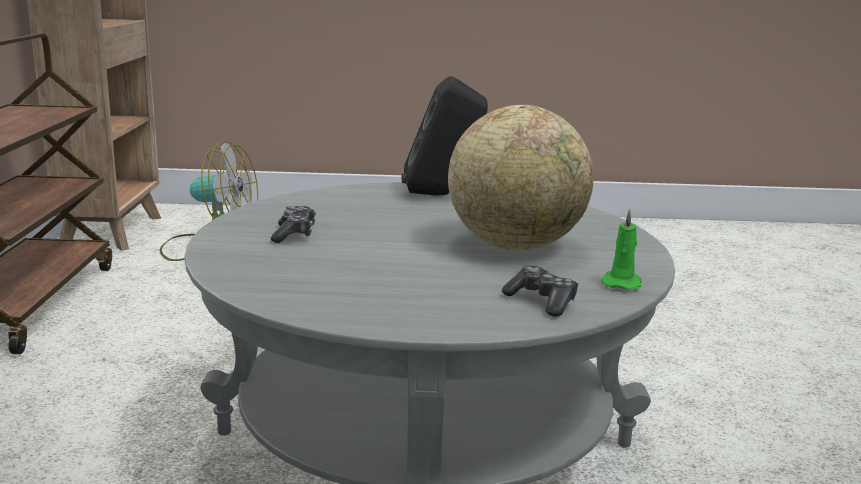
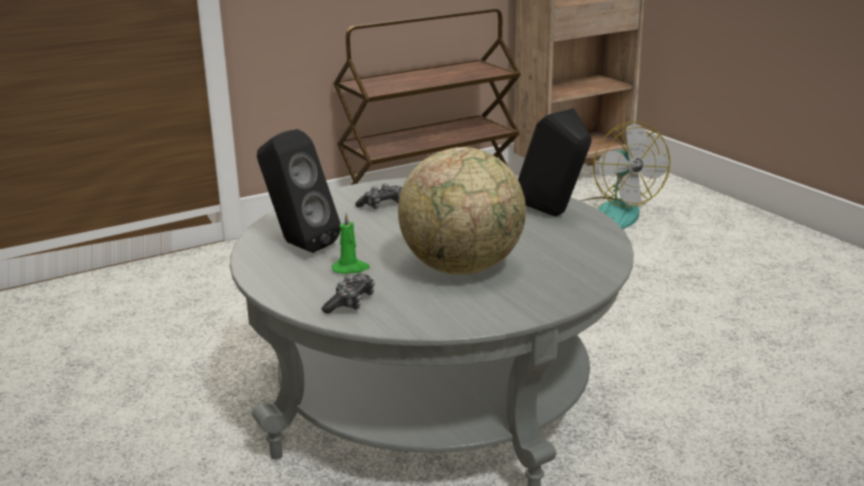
camera: 60 degrees right, 5 degrees up
green candle [601,209,641,290] -> green candle moved to [332,212,370,274]
none -> black speaker [257,129,341,253]

